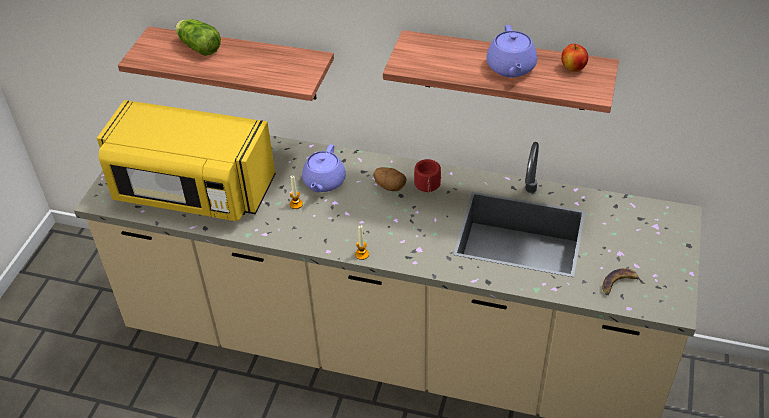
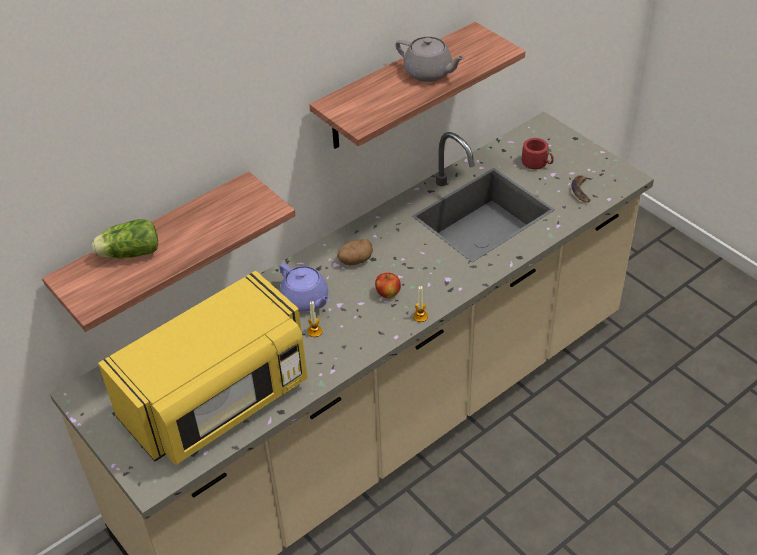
camera: 55 degrees left, 0 degrees up
red mug [414,159,441,193] -> red mug moved to [522,138,554,169]
purple teapot [486,25,537,77] -> grey teapot [396,36,465,82]
apple [561,44,588,72] -> apple moved to [375,273,401,298]

